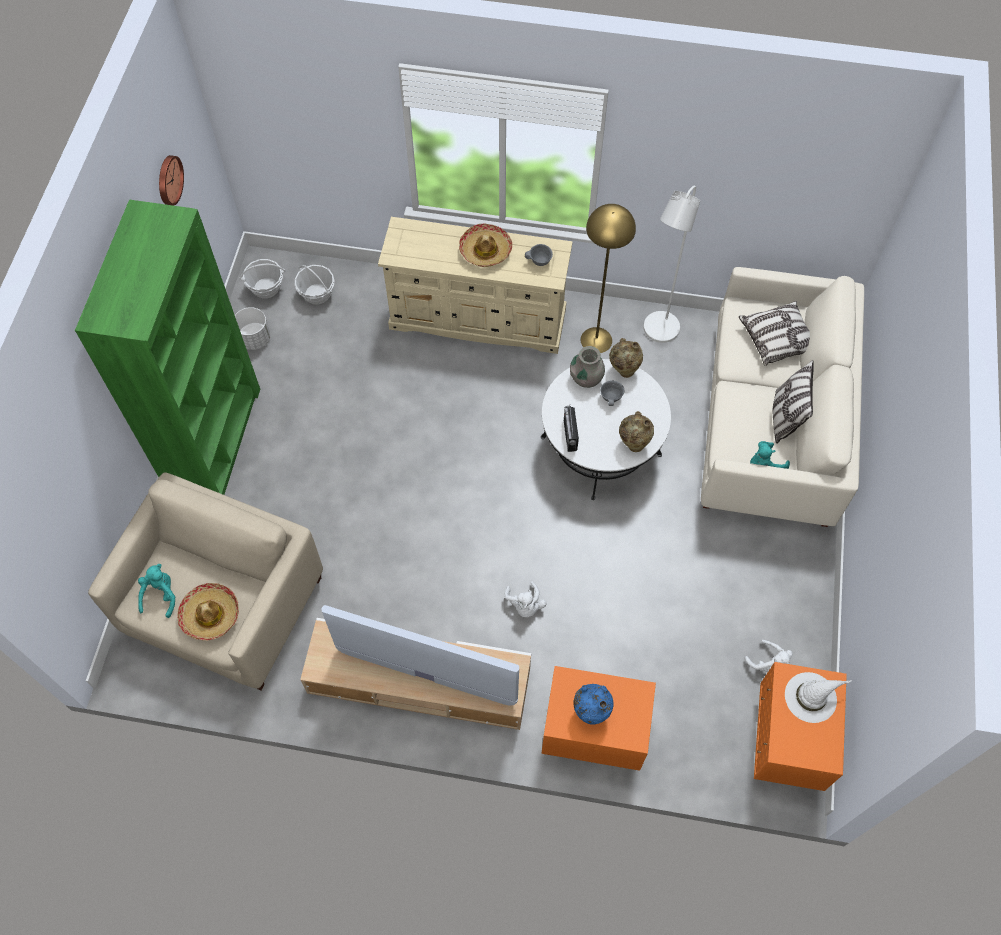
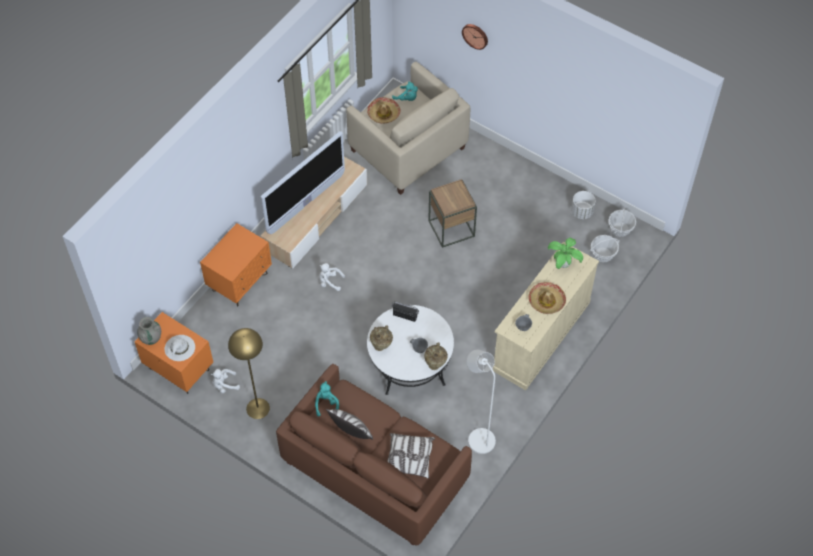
camera: 115 degrees right, 5 degrees down
green bookcase [75,200,260,495] -> none
wall clock [159,155,184,206] -> wall clock moved to [462,24,488,50]
grey vase [570,346,605,388] -> grey vase moved to [137,317,161,345]
blue vase [573,684,614,725] -> none
yellow floor lamp [581,204,636,353] -> yellow floor lamp moved to [228,328,270,419]
white sofa [701,267,864,527] -> brown sofa [276,364,472,546]
none -> brown side table [428,179,477,248]
none -> potted plant [548,238,583,269]

